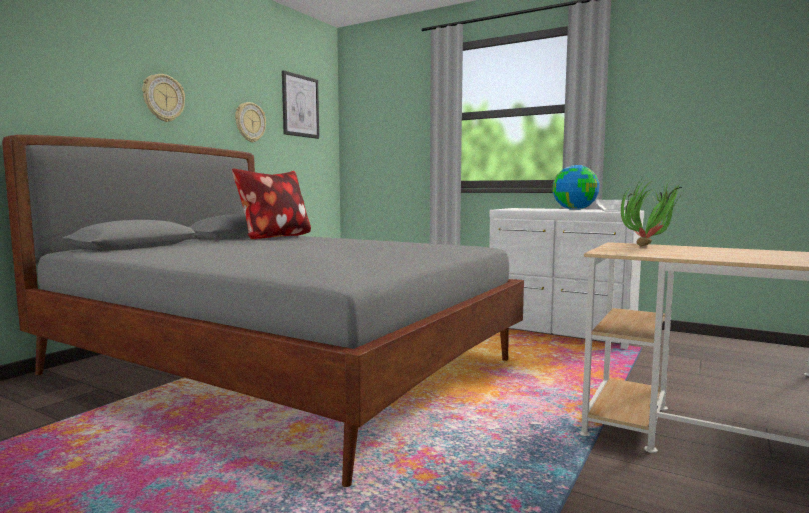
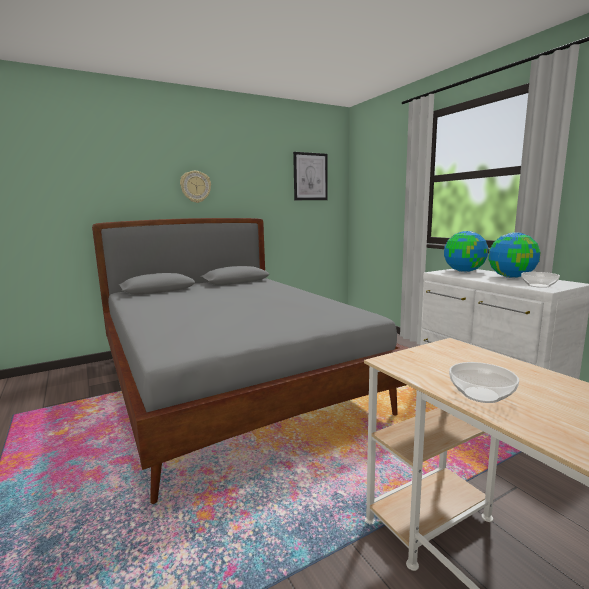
camera: 30 degrees right, 5 degrees up
pillow [232,168,311,240] -> none
wall clock [235,102,266,143] -> none
potted plant [621,180,682,247] -> none
none -> globe [444,231,488,272]
none -> bowl [449,362,519,403]

